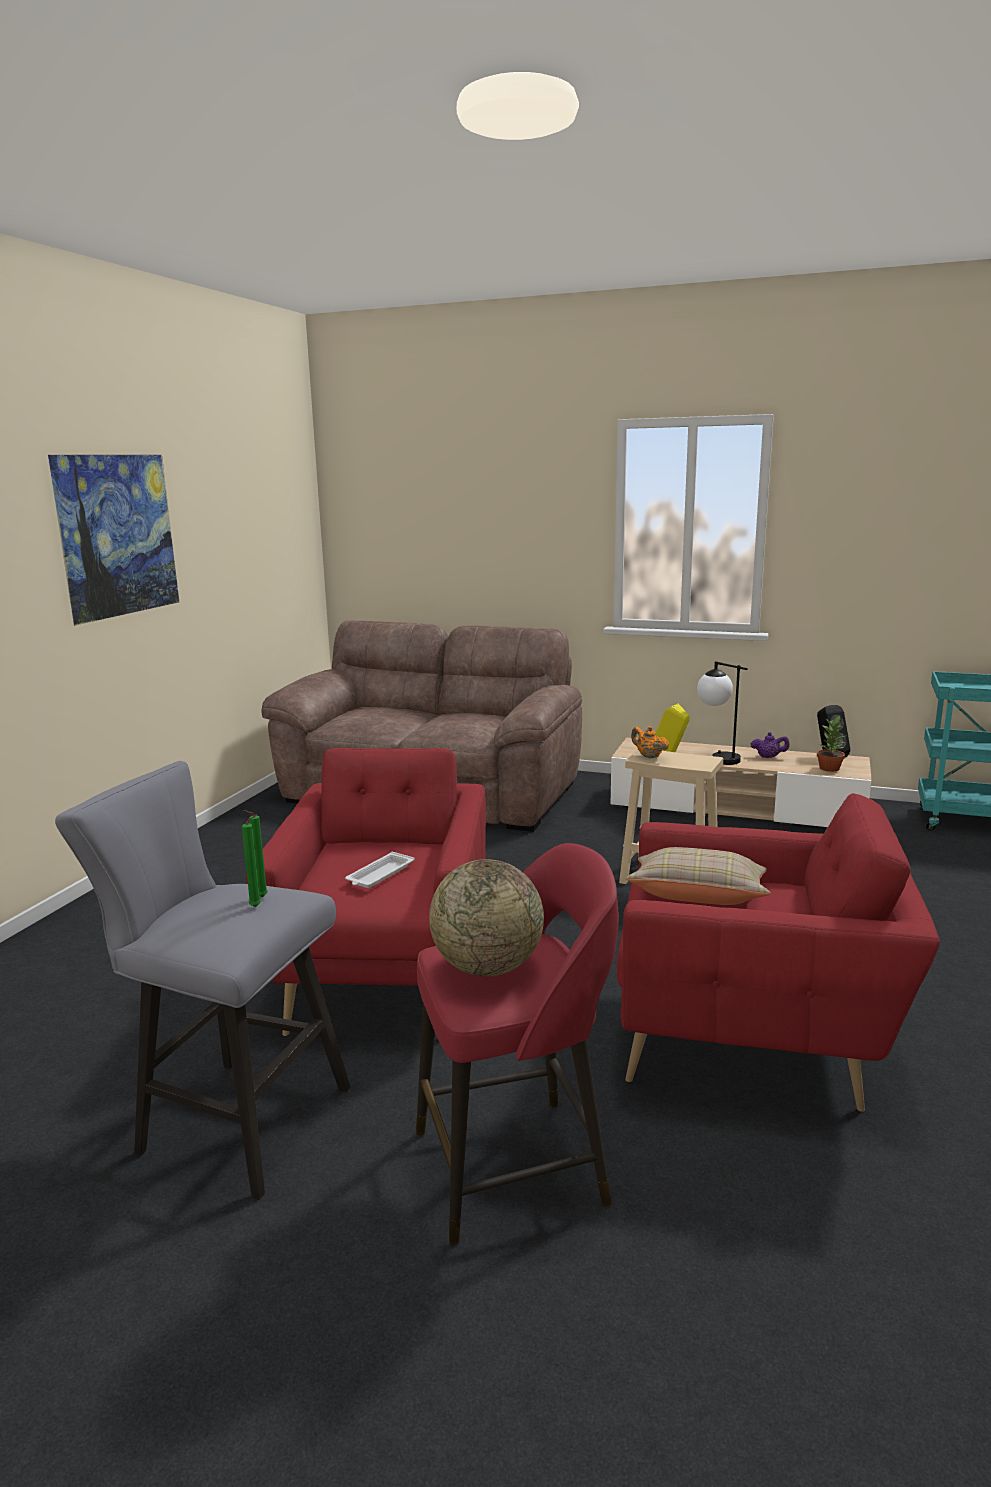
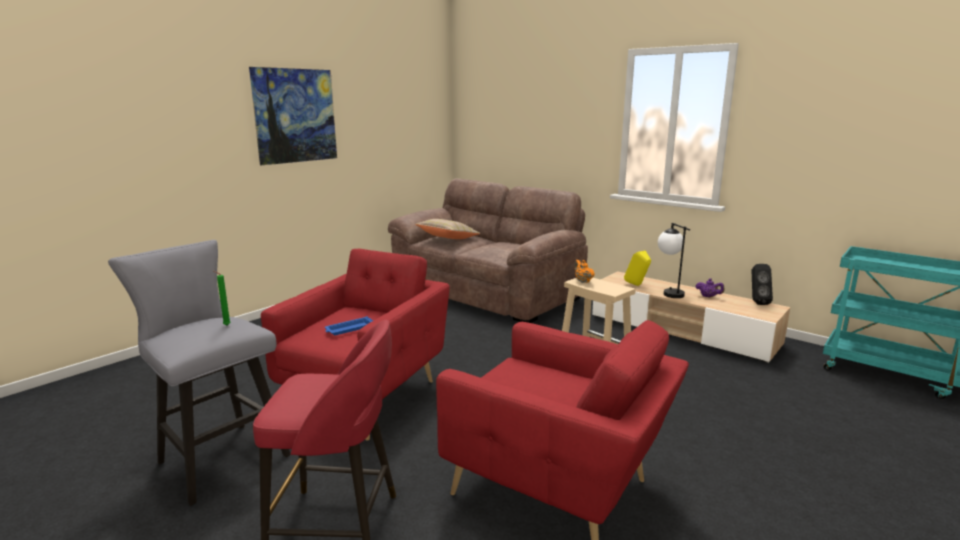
camera: 20 degrees right, 0 degrees up
green candle [242,815,261,907] -> none
white tray [345,852,415,888] -> blue tray [325,316,373,335]
globe [429,859,544,977] -> none
beige pillow [626,847,771,905] -> beige pillow moved to [415,219,480,239]
potted plant [817,716,845,772] -> none

